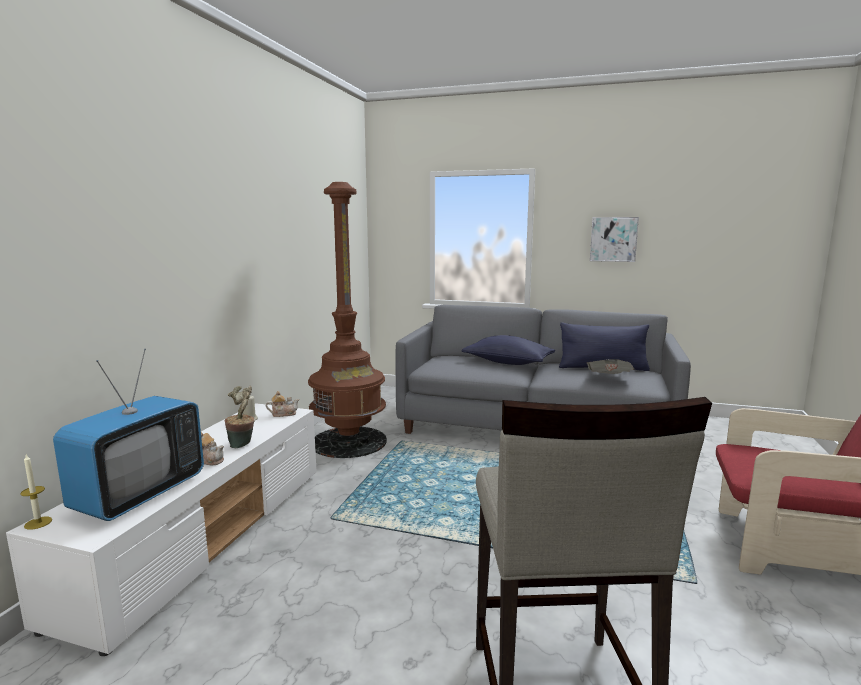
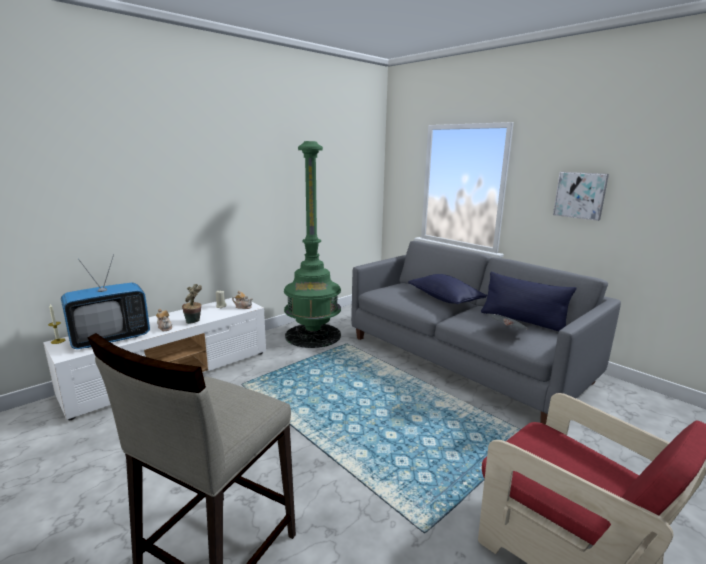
camera: 30 degrees right, 5 degrees up
brown floor lamp [308,182,387,458] -> green floor lamp [284,141,341,348]

